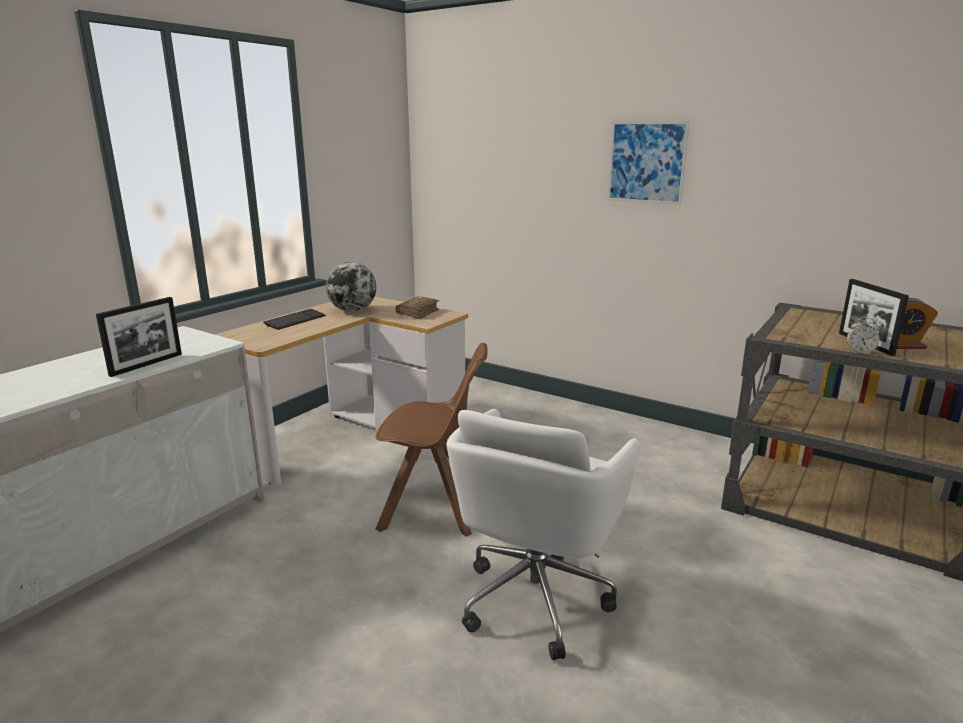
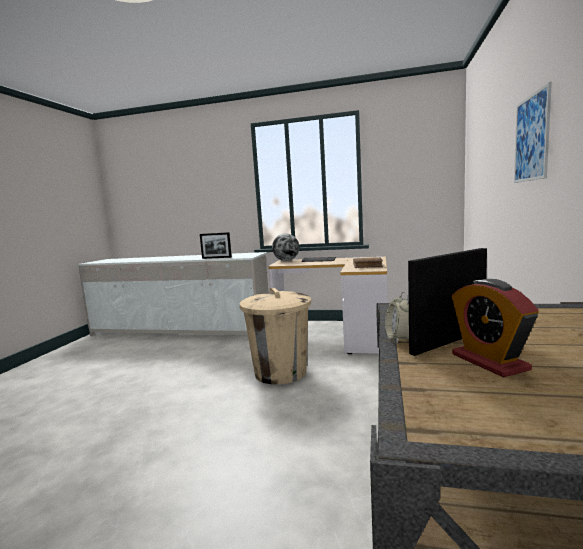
camera: 70 degrees right, 10 degrees down
globe [326,262,376,312] -> globe moved to [272,233,299,261]
brown chair [376,343,488,537] -> beige trash can [239,288,311,385]
white office chair [446,409,640,660] -> none

